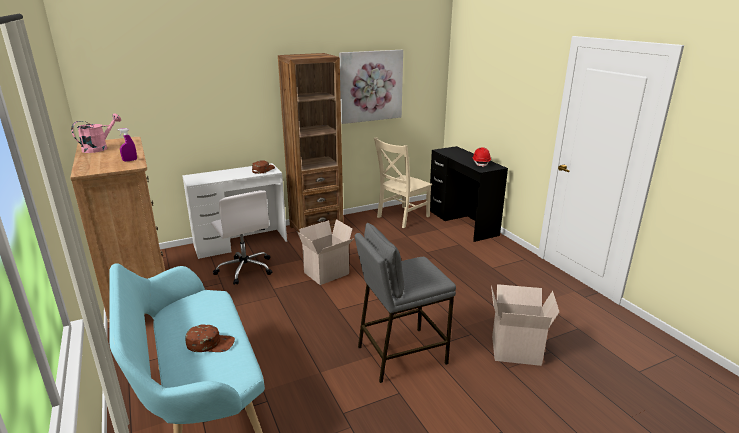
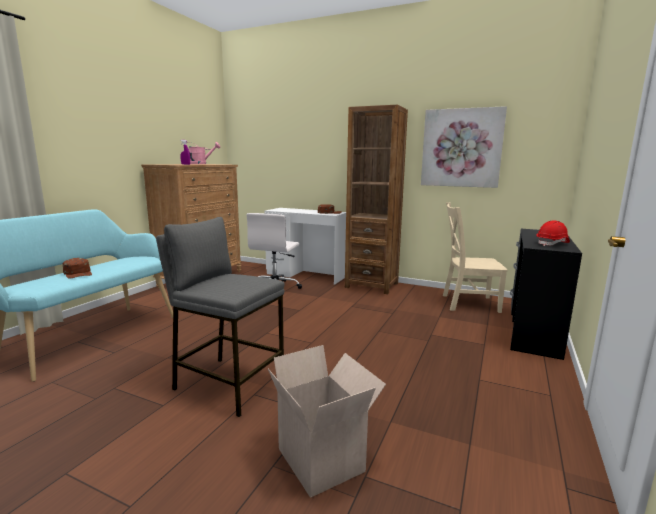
camera: 50 degrees right, 10 degrees down
cardboard box [297,219,354,285] -> none

